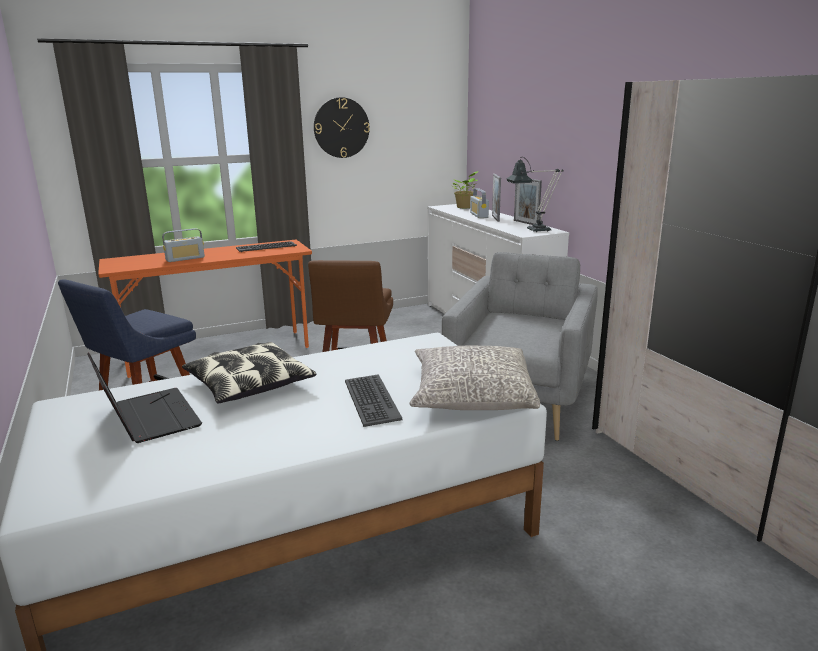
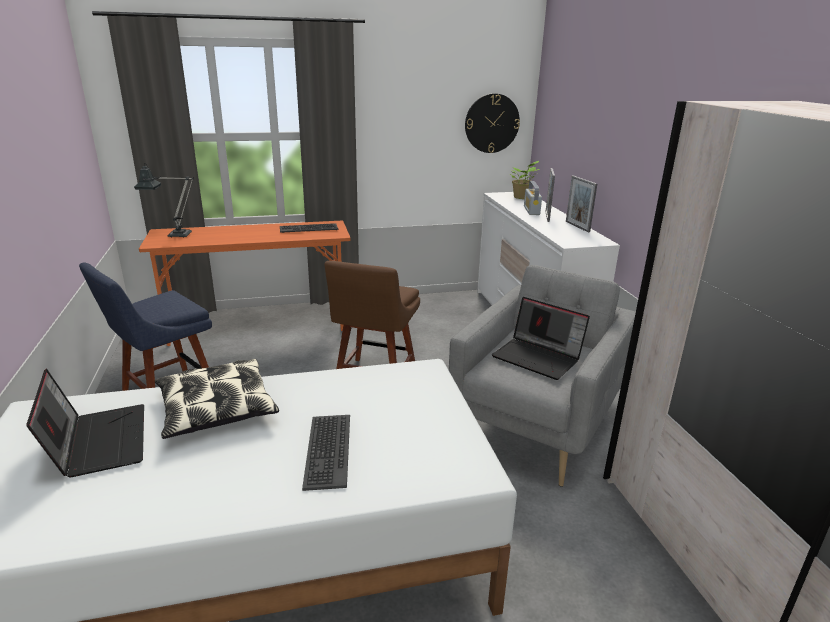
camera: 10 degrees right, 5 degrees up
radio [162,228,205,262] -> none
wall clock [314,97,370,158] -> wall clock moved to [465,93,520,153]
grey pillow [409,346,540,410] -> none
table lamp [507,157,563,232] -> table lamp moved to [134,163,194,238]
none -> laptop [492,297,590,380]

